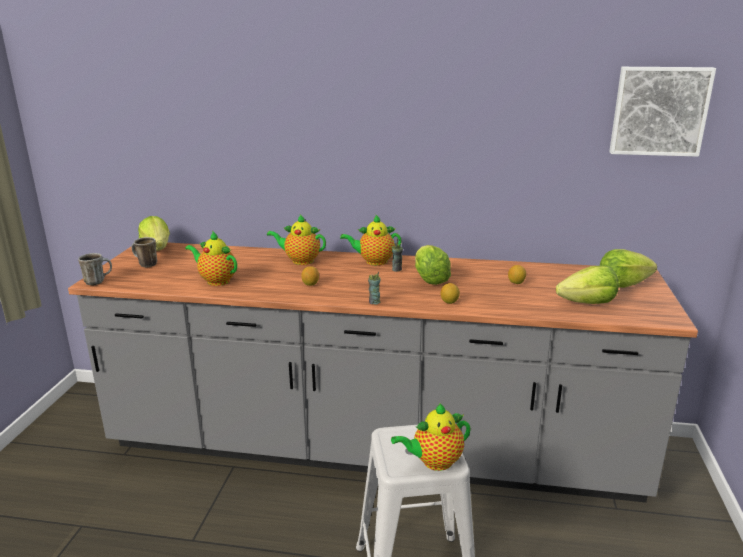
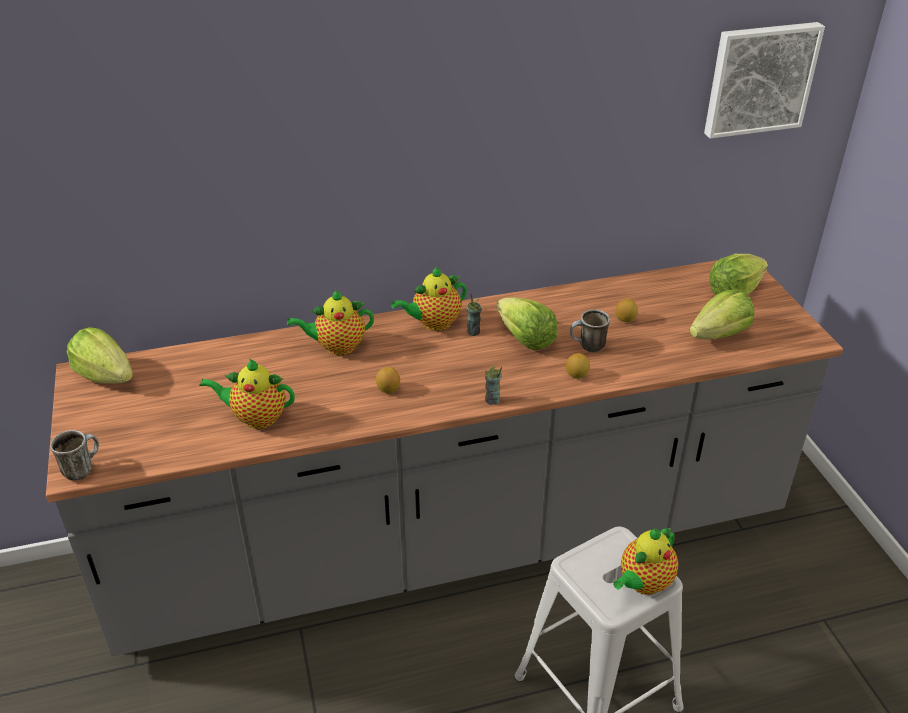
camera: 25 degrees left, 15 degrees up
mug [132,237,157,267] -> mug moved to [570,309,610,352]

